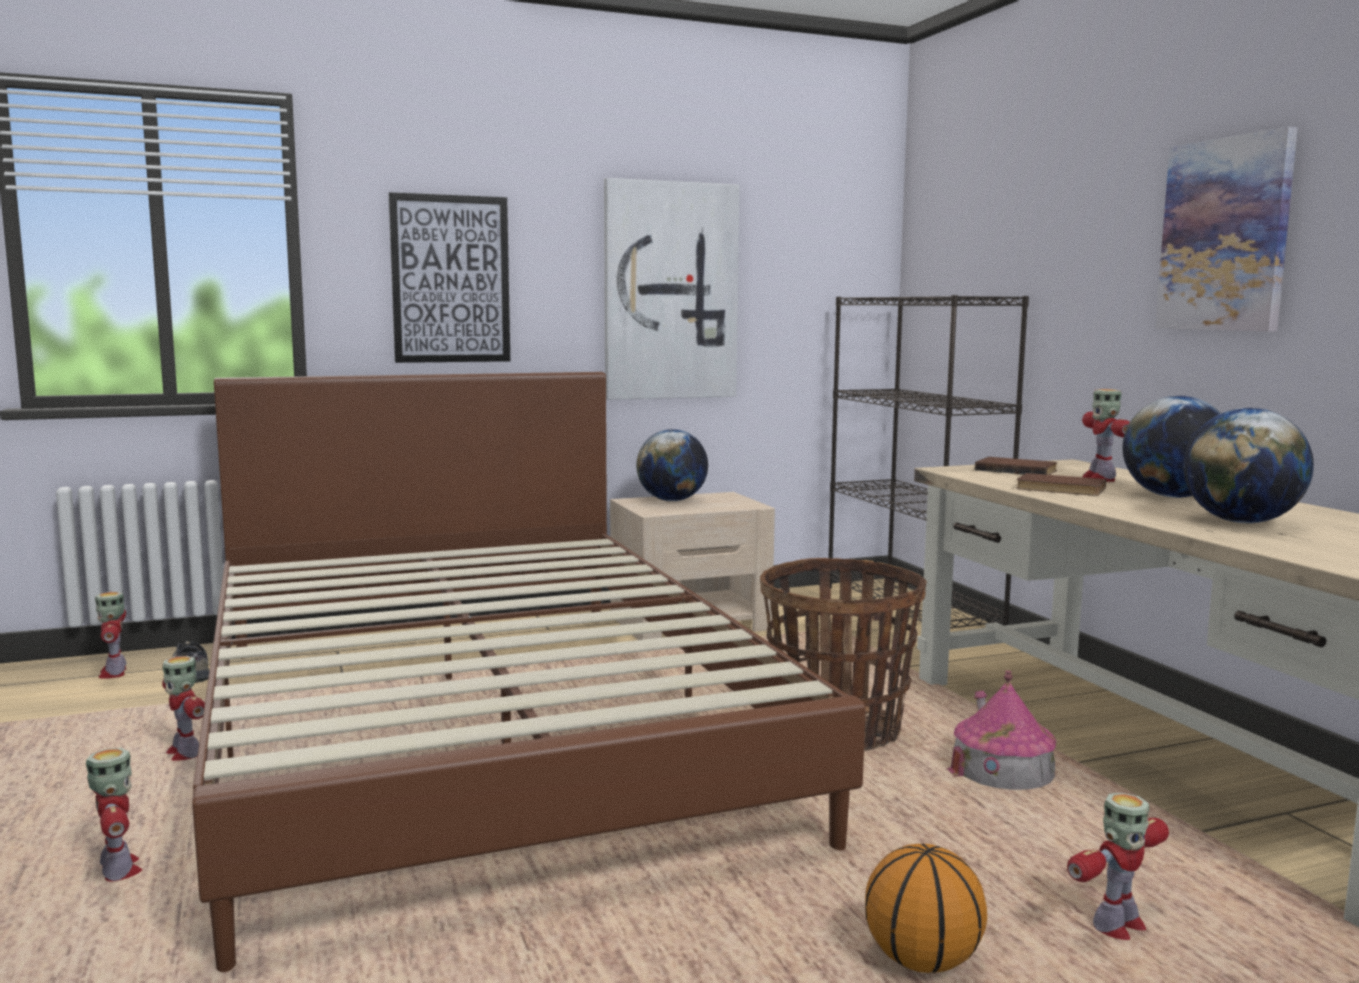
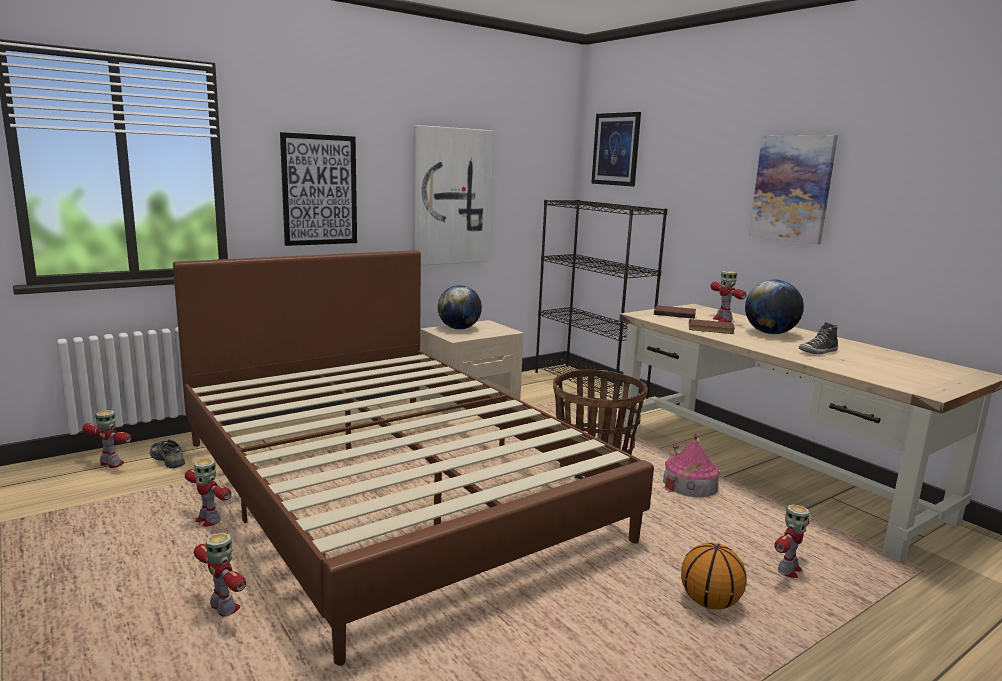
camera: 15 degrees left, 5 degrees up
toy robot [95,592,127,679] -> toy robot turned 150 degrees clockwise [82,410,131,468]
globe [1183,408,1314,523] -> shoe [799,322,838,354]
none -> picture [591,112,641,186]

